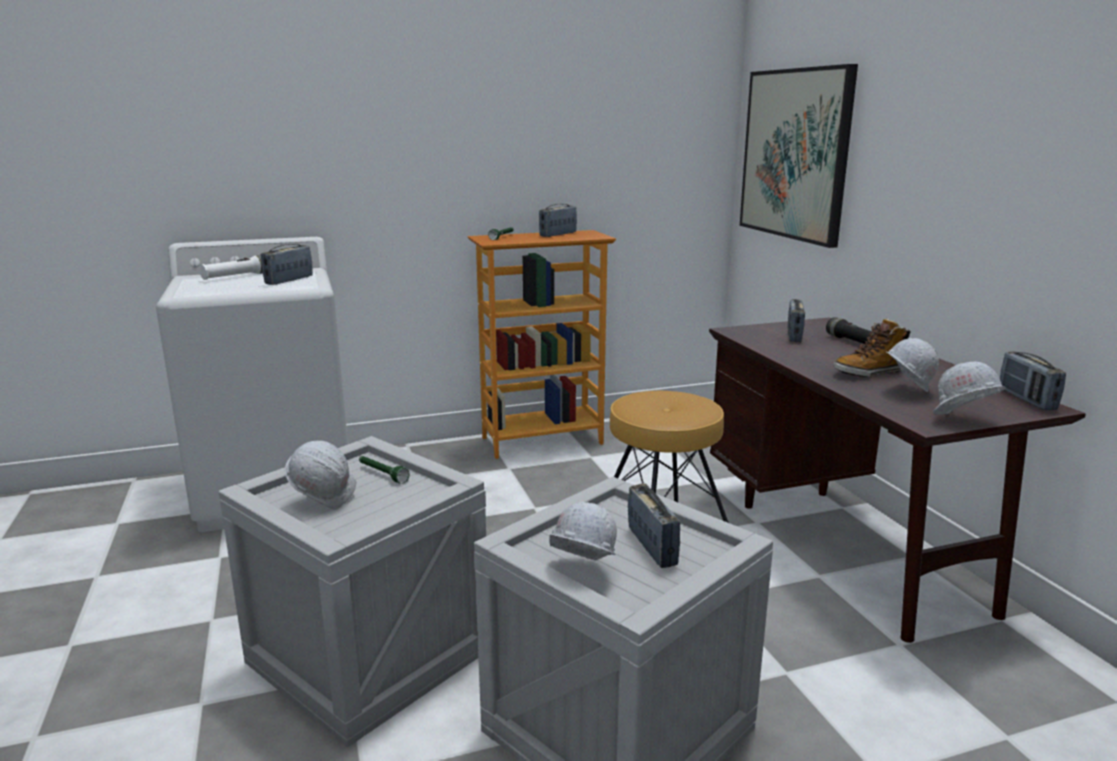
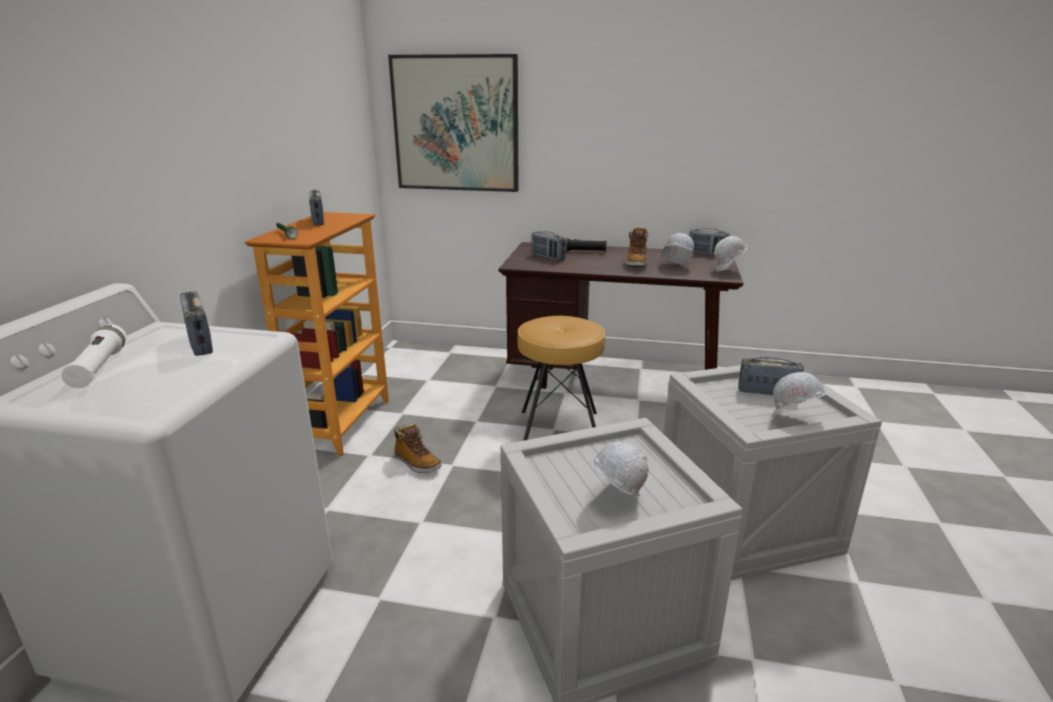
camera: 60 degrees left, 5 degrees up
green flashlight [359,456,410,484] -> none
none -> boot [394,423,442,473]

